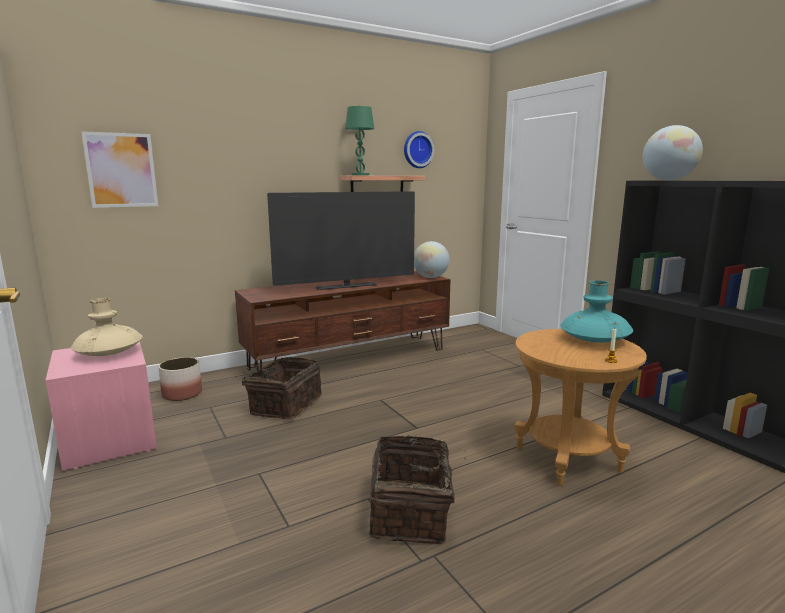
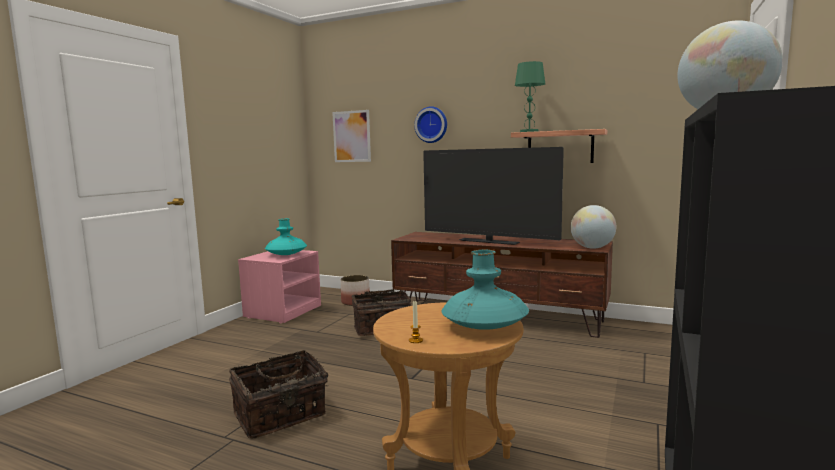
camera: 55 degrees right, 5 degrees down
beige vase [71,298,143,356] -> turquoise vase [265,218,307,255]
wall clock [404,131,435,168] -> wall clock moved to [414,106,447,143]

